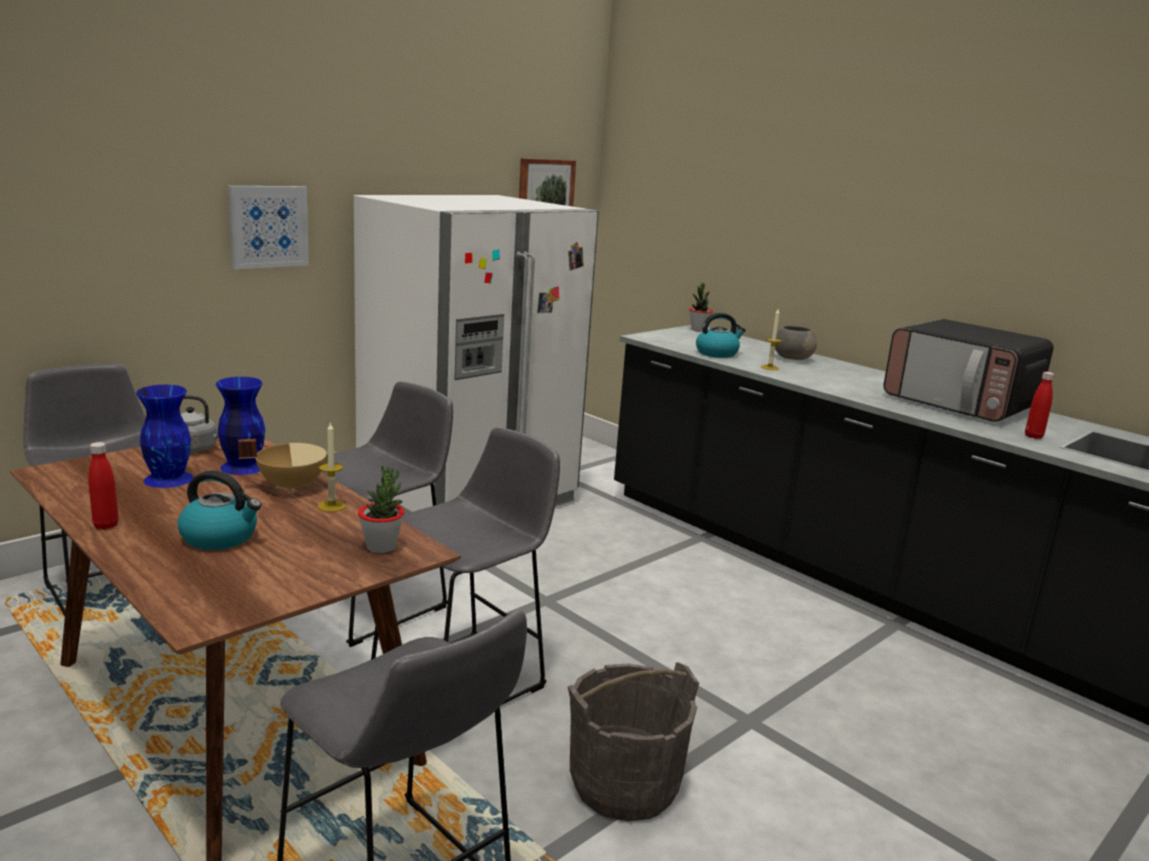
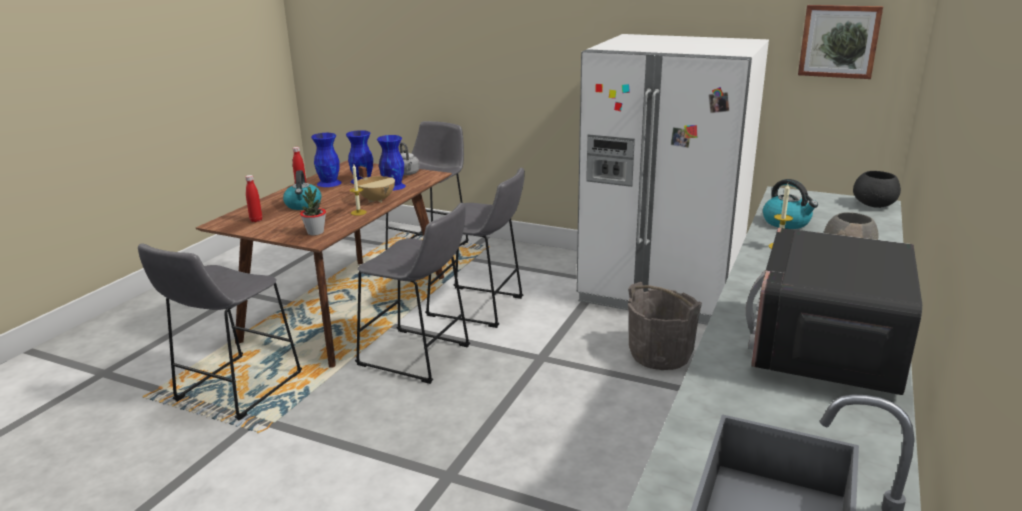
camera: 70 degrees right, 5 degrees up
picture [228,186,309,269] -> none
grey bucket [568,662,699,821] -> grey bucket moved to [628,282,702,370]
potted plant [689,282,713,332] -> black bowl [853,171,901,208]
red bottle [1025,372,1055,439] -> red bottle moved to [245,175,262,222]
none -> blue vase [311,133,342,187]

